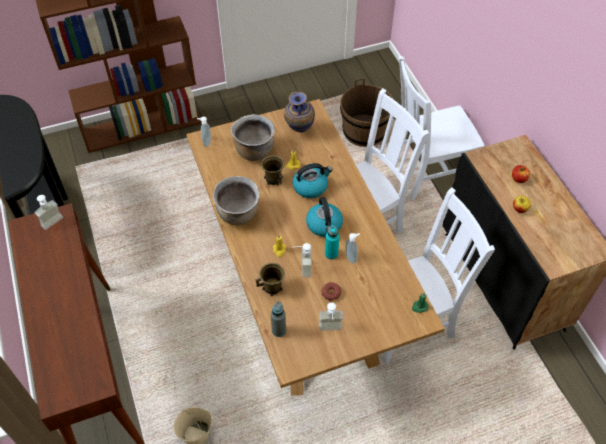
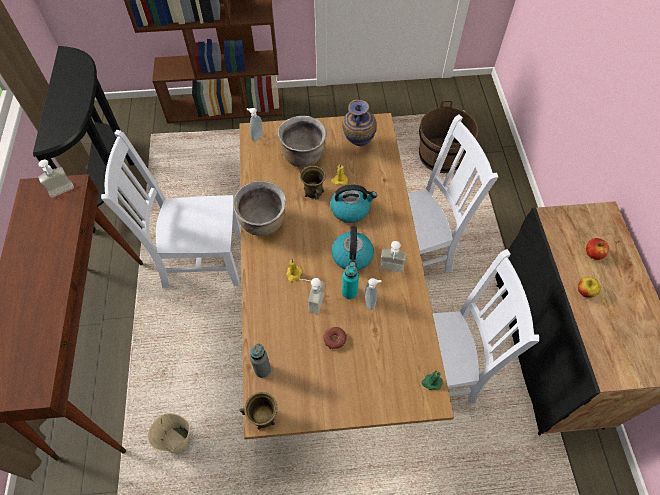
camera: 15 degrees right, 5 degrees up
brown mug [255,263,285,296] -> brown mug moved to [240,392,277,430]
soap dispenser [319,302,343,331] -> soap dispenser moved to [379,241,407,273]
white chair [399,56,485,200] -> white chair moved to [101,130,241,288]

